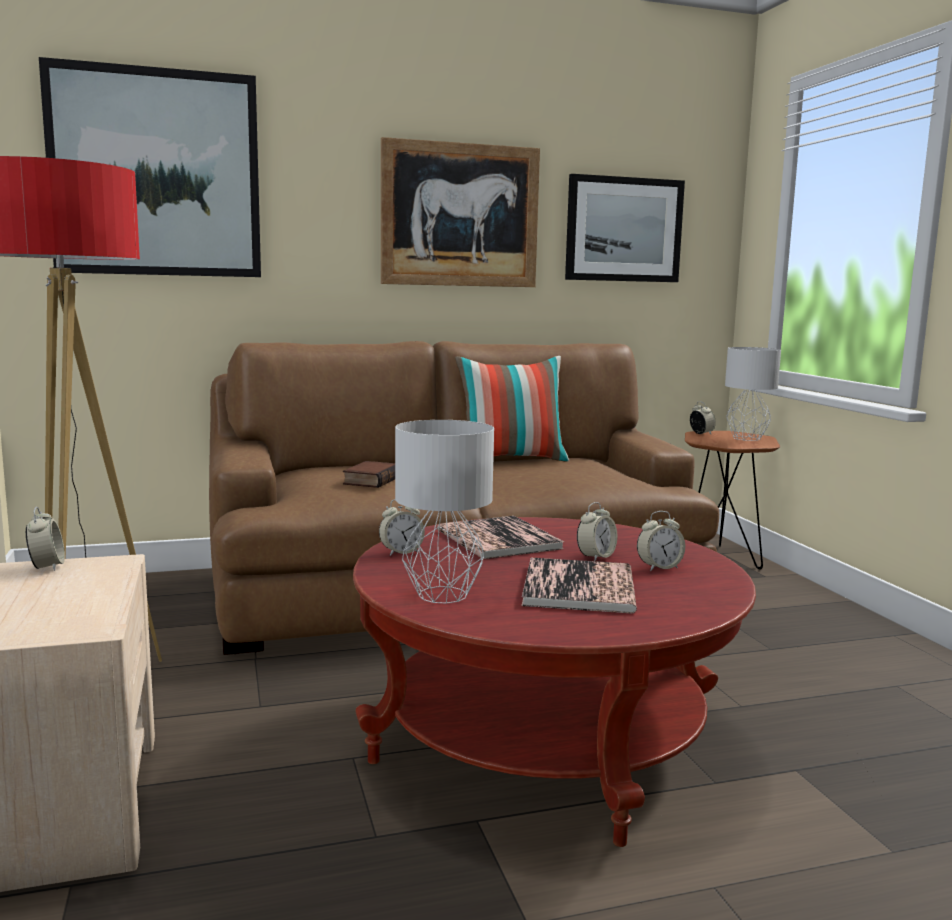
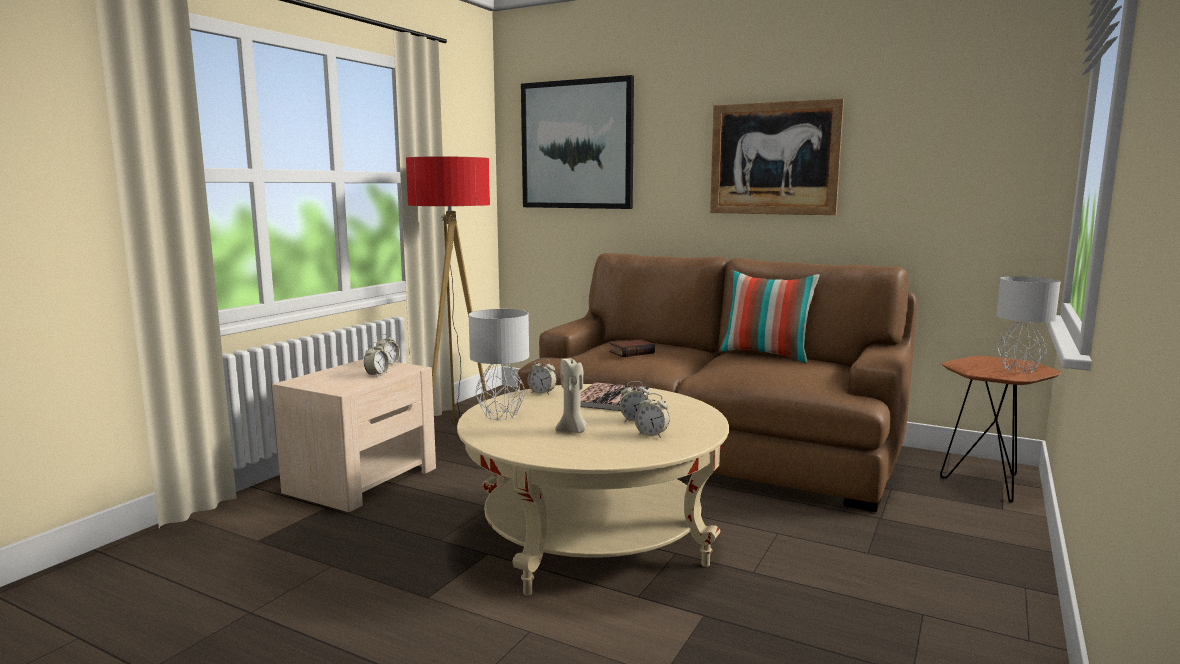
camera: 45 degrees right, 0 degrees up
red coffee table [353,517,756,847] -> beige coffee table [457,384,729,595]
book [521,558,637,613] -> beige candle [555,358,587,433]
picture [565,174,685,282] -> none
alarm clock [690,401,716,434] -> alarm clock moved to [364,342,389,377]

